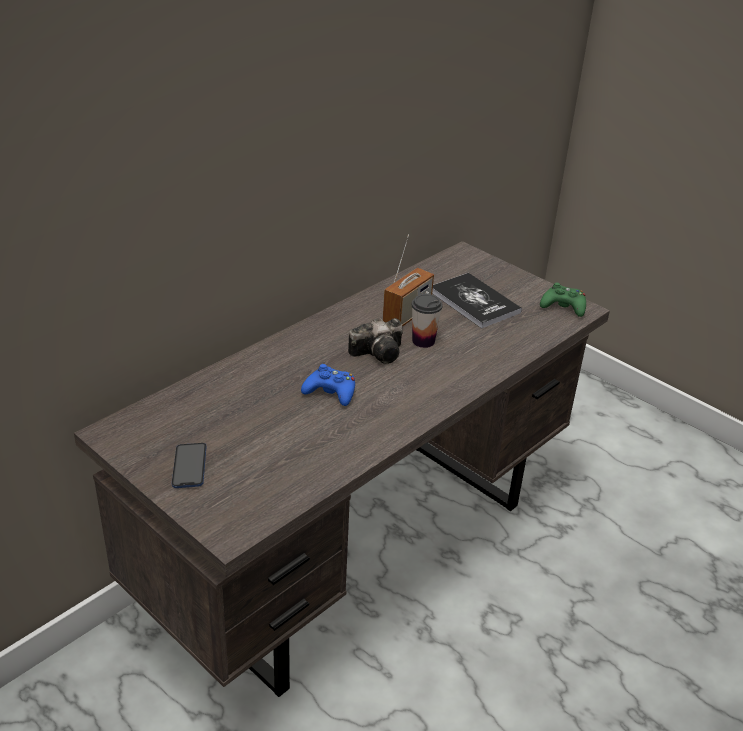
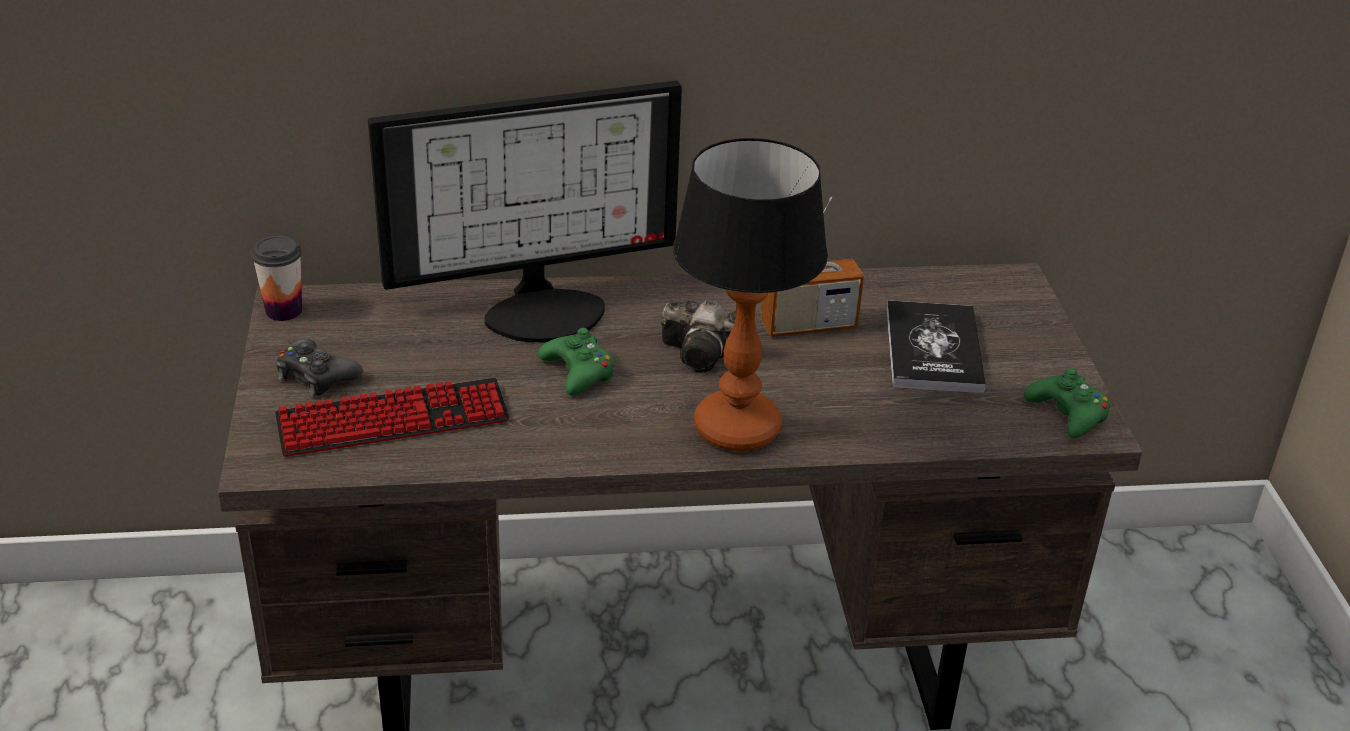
camera: 40 degrees right, 0 degrees up
phone [172,443,207,488] -> black game controller [276,338,363,396]
blue game controller [301,364,355,406] -> green game controller [538,328,615,396]
cup [411,294,442,348] -> cup moved to [251,236,302,321]
none -> keyboard [275,378,510,457]
none -> monitor [368,81,682,343]
none -> table lamp [673,138,828,451]

